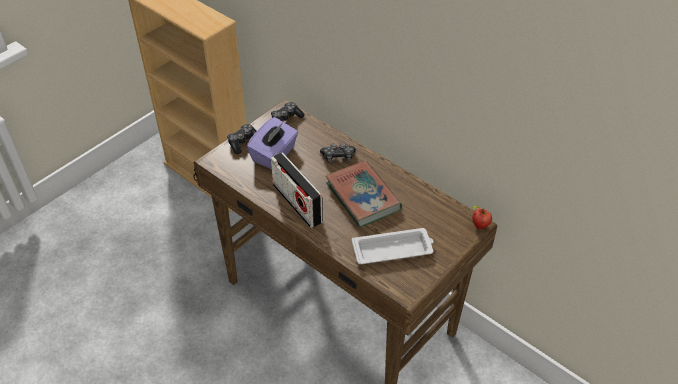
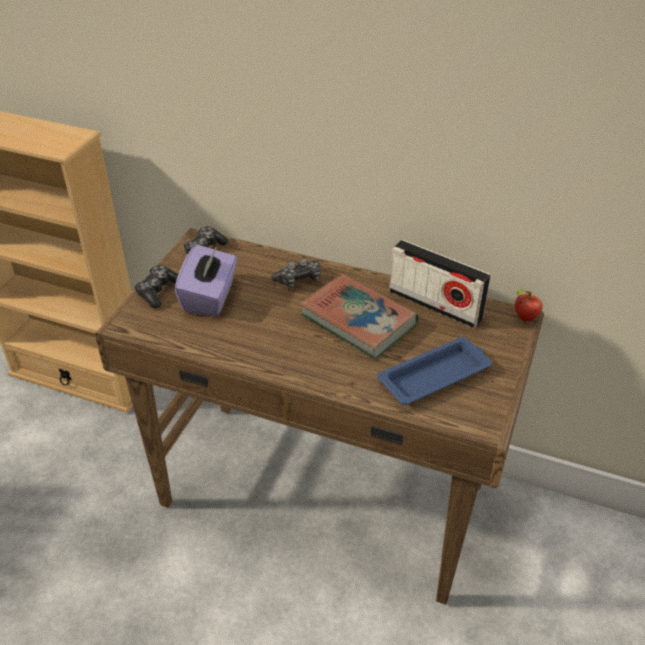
camera: 20 degrees left, 5 degrees down
radio [271,152,323,228] -> radio moved to [389,239,491,328]
white tray [352,228,434,264] -> blue tray [377,337,492,405]

